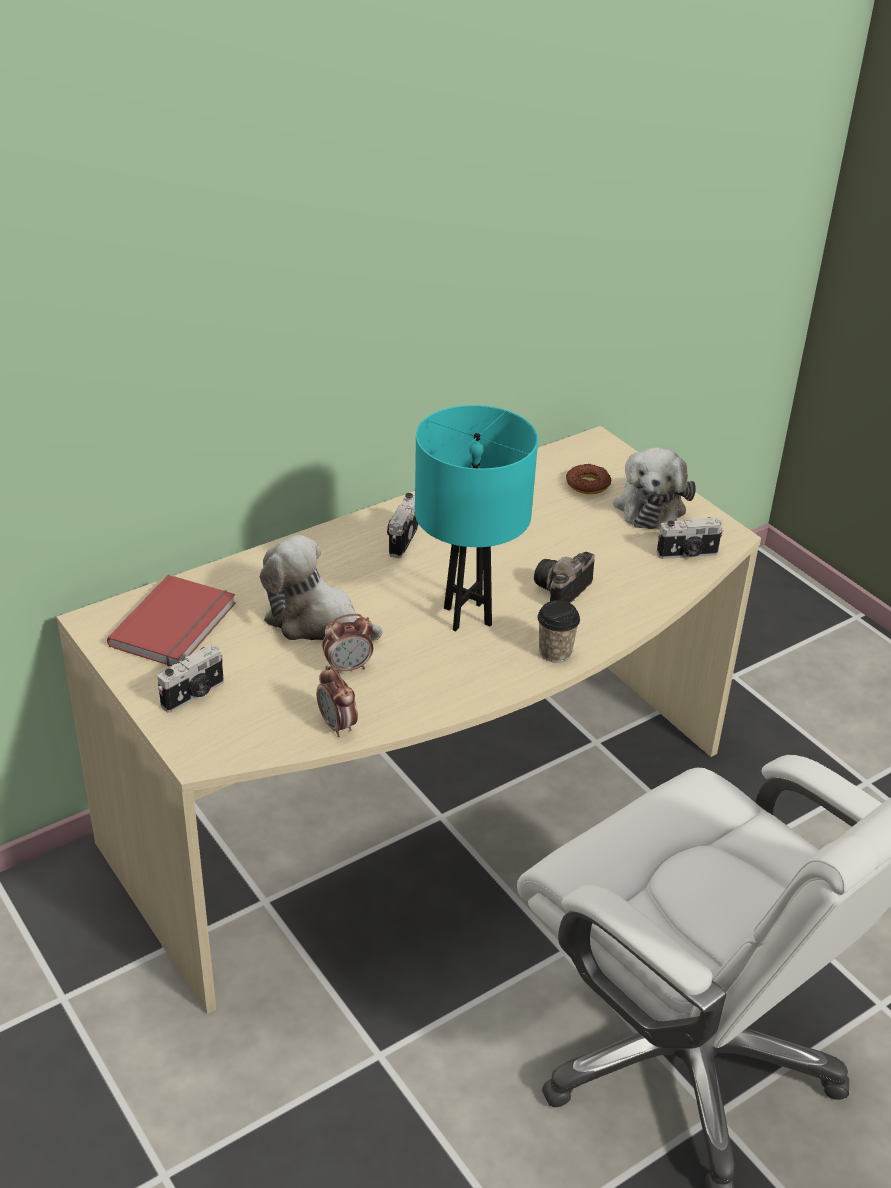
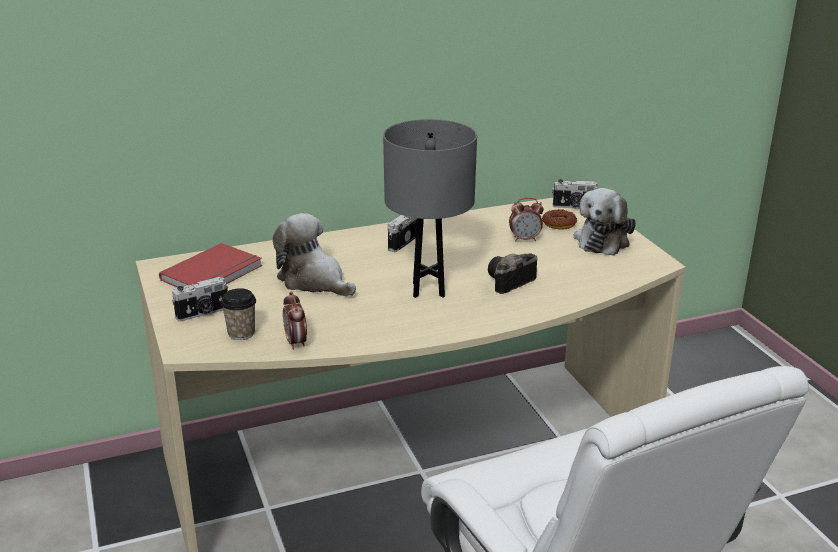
camera: 15 degrees right, 10 degrees down
alarm clock [322,614,373,671] -> alarm clock moved to [509,197,544,242]
turquoise table lamp [415,405,538,631] -> grey table lamp [383,119,477,298]
cup [537,600,580,663] -> cup moved to [221,288,256,340]
camera [657,517,723,559] -> camera moved to [552,179,598,209]

